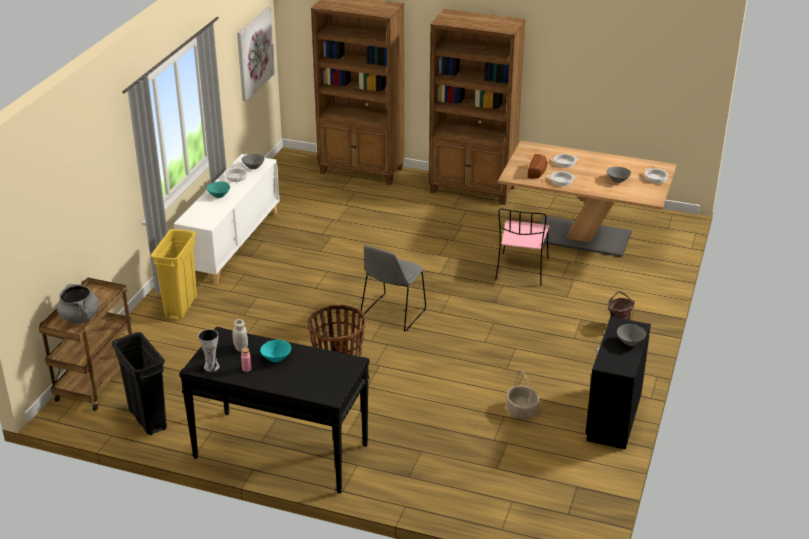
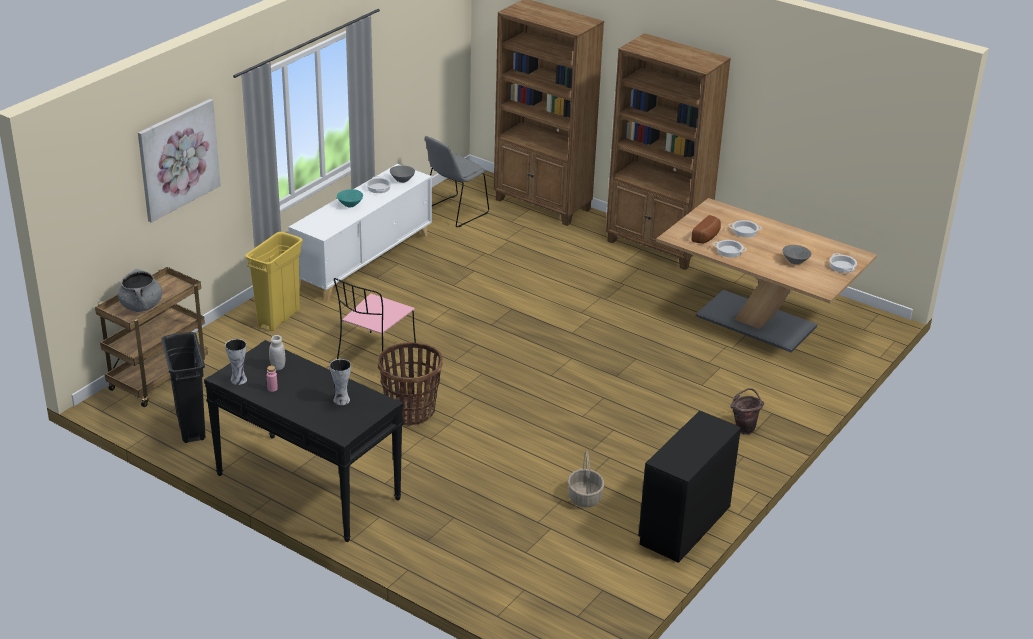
camera: 15 degrees right, 0 degrees up
picture [237,7,275,102] -> picture moved to [138,99,221,223]
turquoise bowl [260,340,291,362] -> none
grey chair [361,245,426,332] -> grey chair moved to [425,136,489,227]
pink chair [495,209,550,286] -> pink chair moved to [334,278,416,361]
grey bowl [617,324,646,346] -> none
none -> vase [329,359,351,405]

